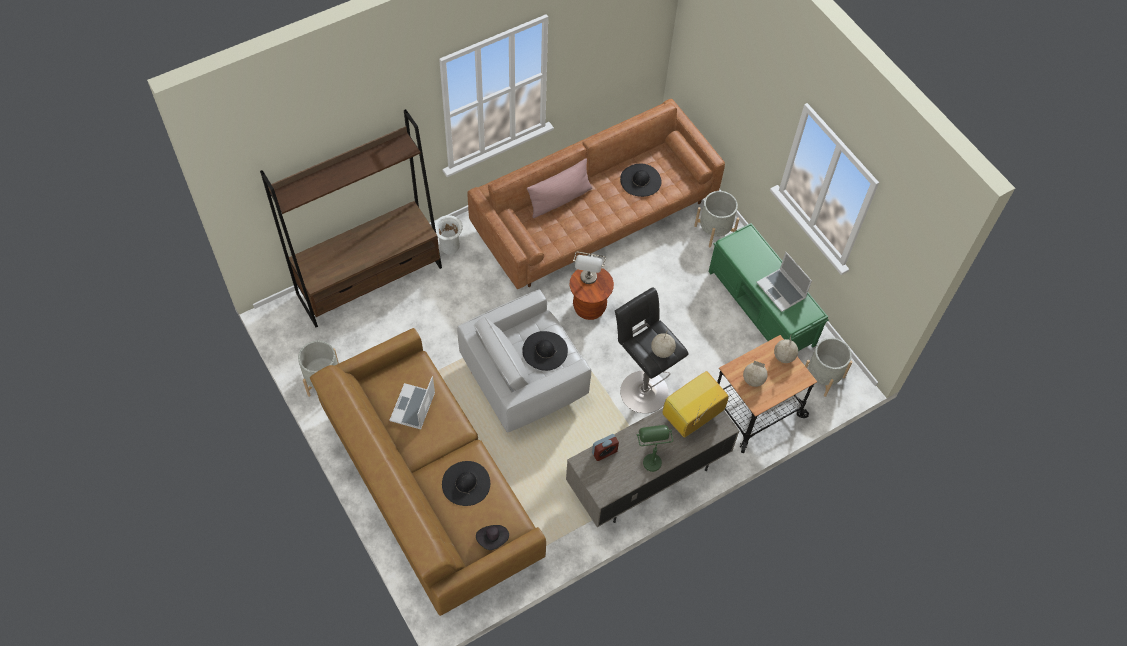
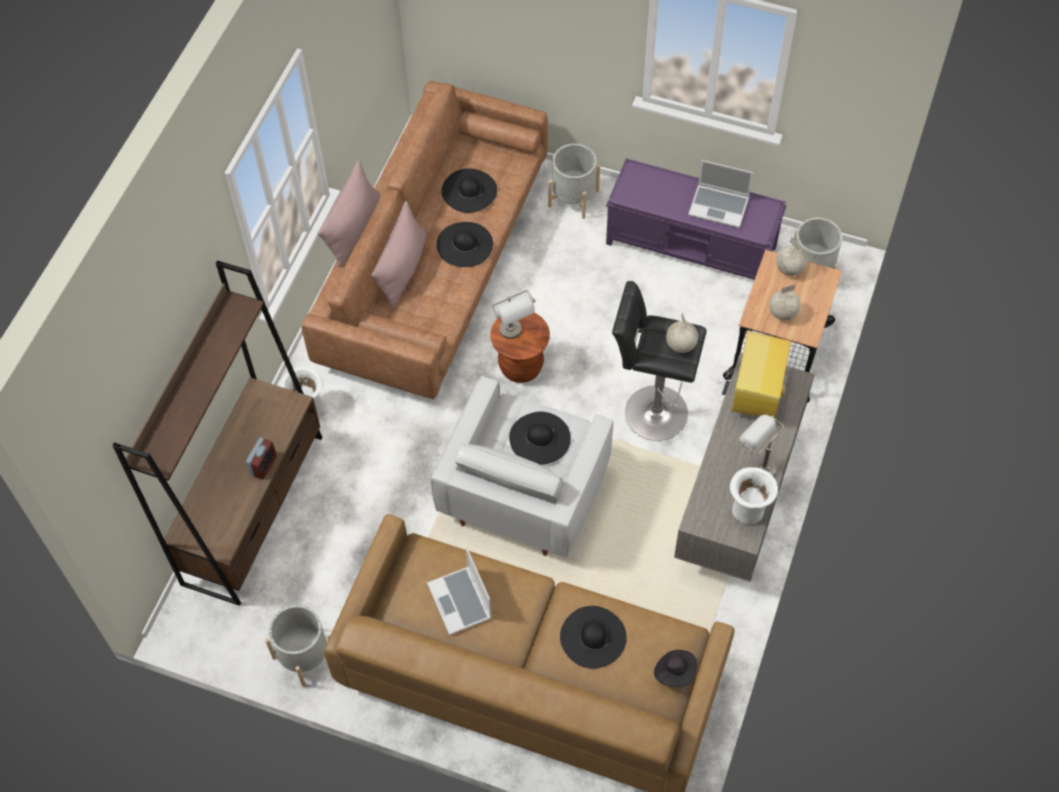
camera: 35 degrees left, 0 degrees up
alarm clock [592,434,619,461] -> alarm clock moved to [246,437,277,480]
green table lamp [637,425,673,472] -> grey table lamp [740,415,784,476]
green bench [708,223,828,351] -> purple bench [606,158,787,280]
none -> pink pillow [318,161,380,268]
none -> black hat [437,222,493,267]
none -> white vase [730,467,778,525]

